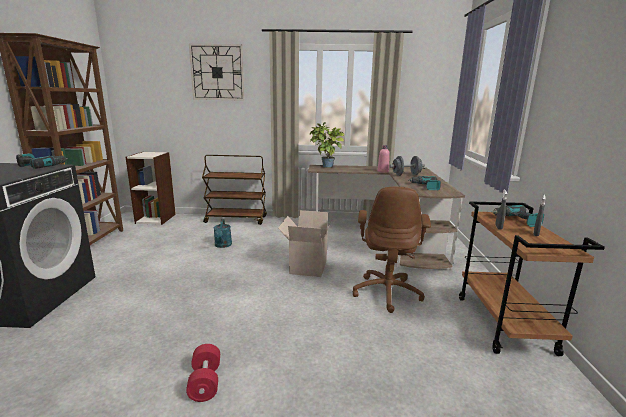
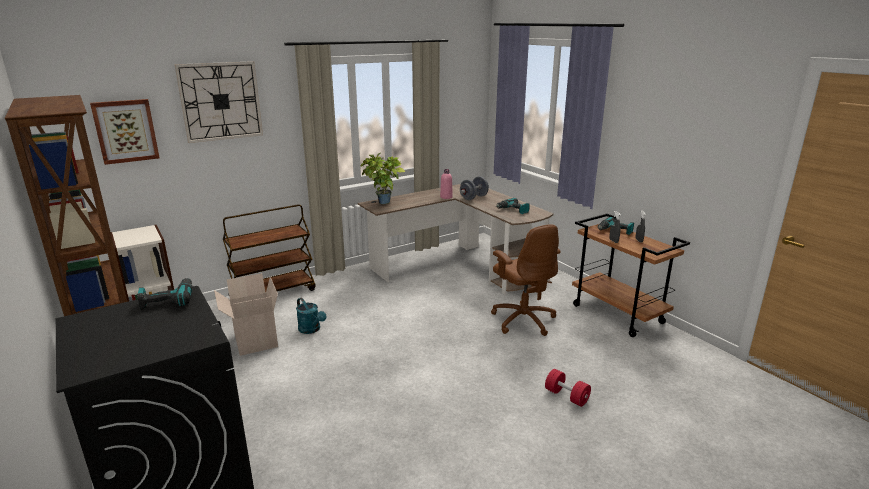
camera: 35 degrees left, 5 degrees up
red dumbbell [186,344,220,402] -> red dumbbell moved to [545,369,591,407]
cardboard box [278,210,333,277] -> cardboard box moved to [214,273,278,356]
none -> picture [90,99,160,165]

